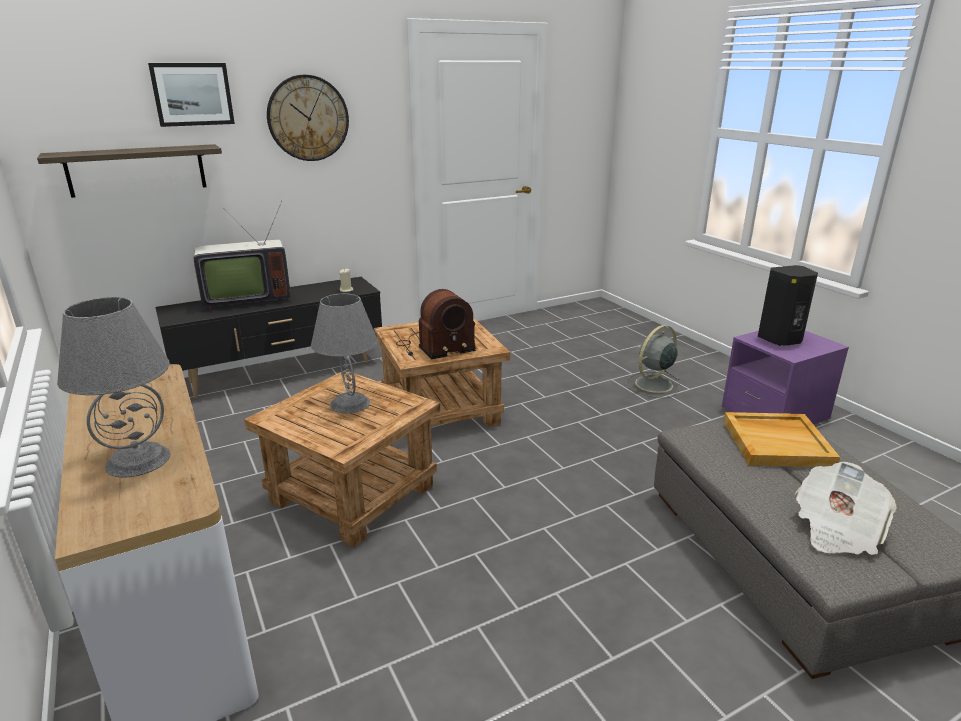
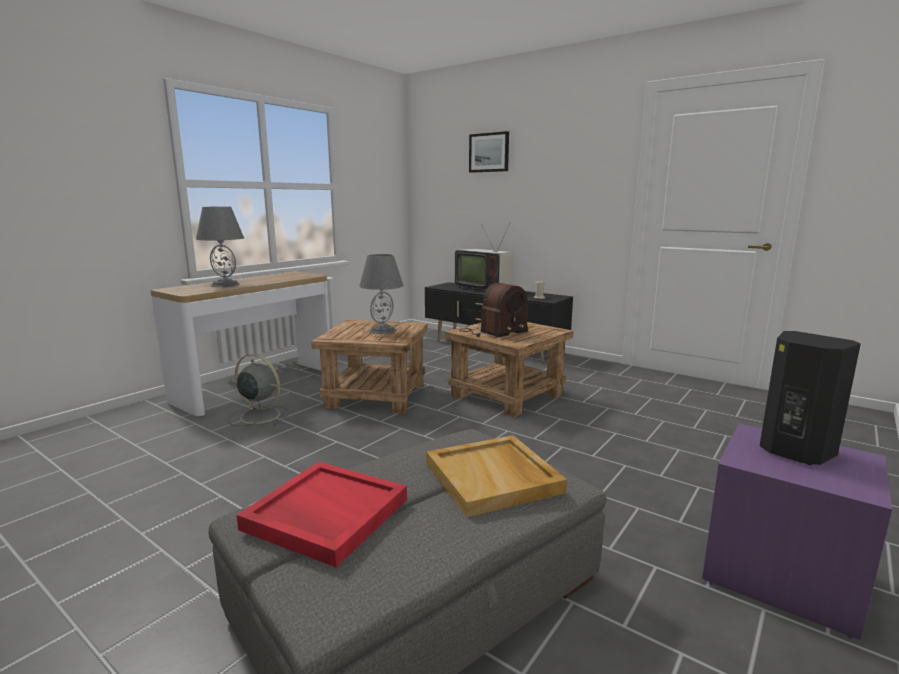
camera: 65 degrees right, 10 degrees down
shelf [37,144,222,198] -> none
wall clock [267,75,349,161] -> none
radio [396,289,476,359] -> radio turned 75 degrees counterclockwise [459,283,529,337]
grey fan [626,325,680,398] -> grey fan moved to [228,354,290,426]
newspaper [795,462,897,555] -> red tray [236,462,407,567]

